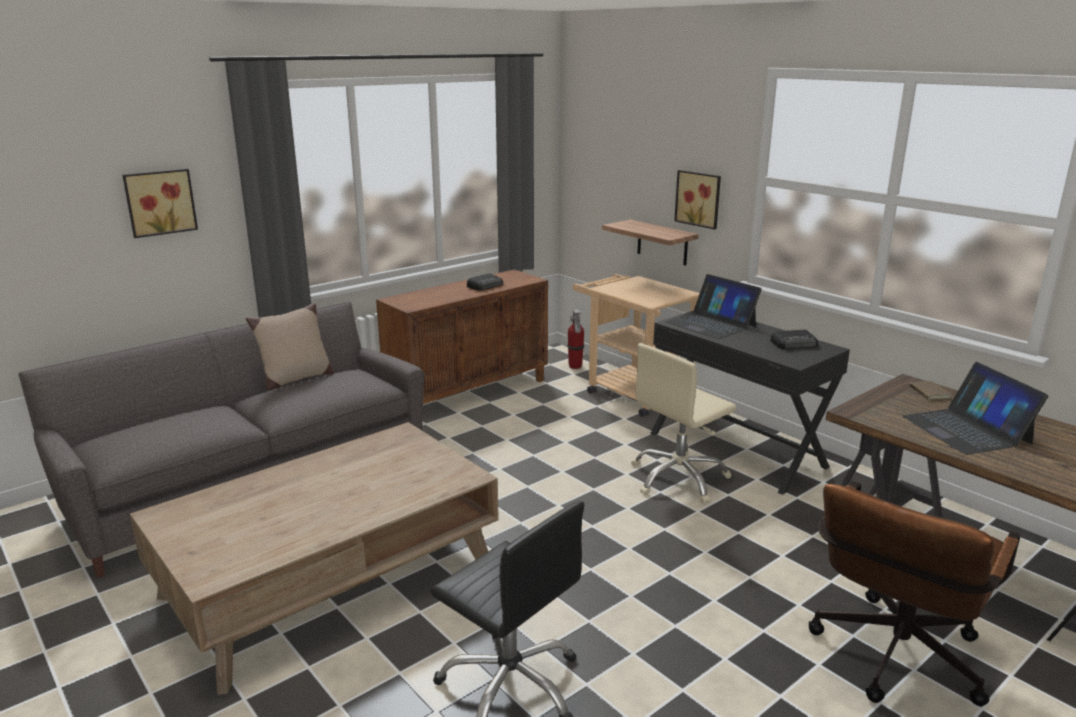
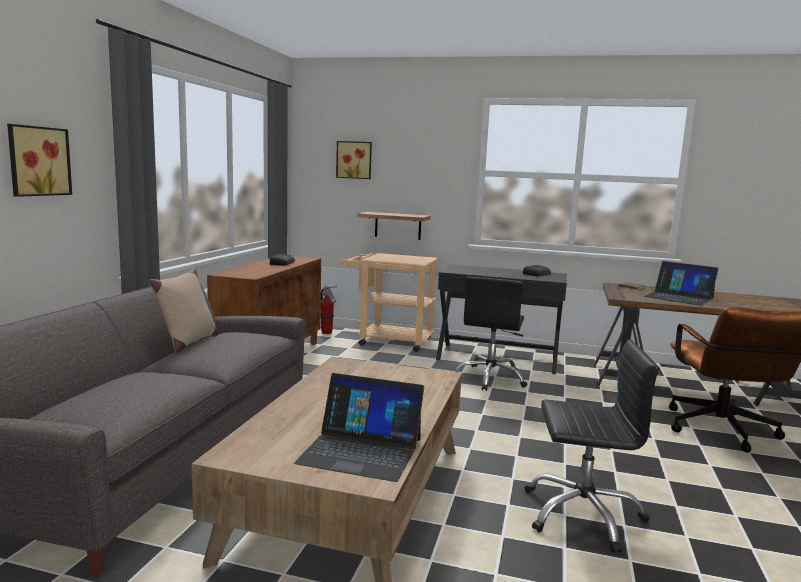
camera: 35 degrees left, 10 degrees down
beige office chair [631,343,737,503] -> black office chair [455,277,527,391]
laptop [666,274,762,339] -> laptop moved to [294,373,424,482]
picture [674,170,721,230] -> picture moved to [336,141,372,179]

